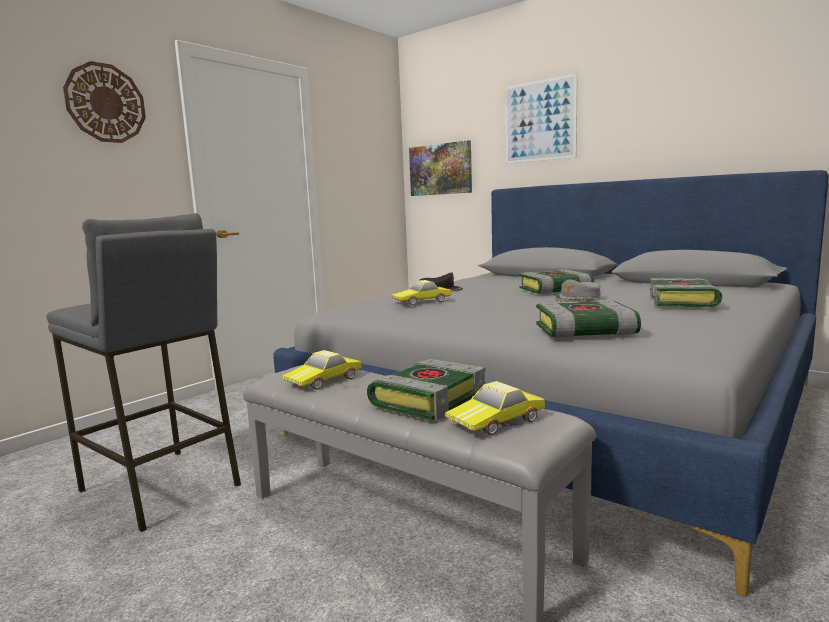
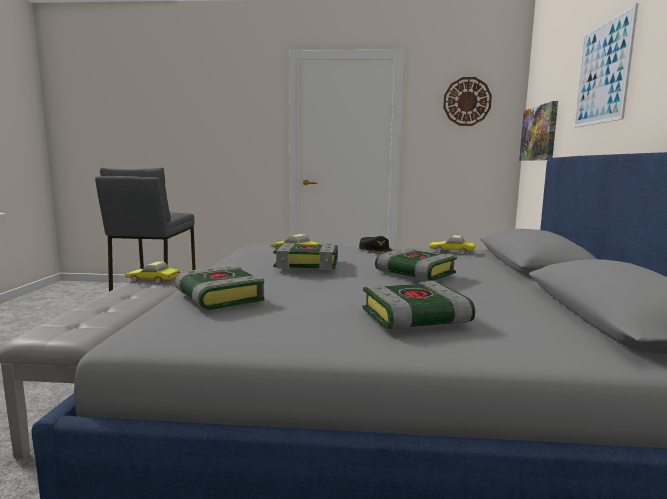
camera: 55 degrees right, 0 degrees up
wall clock [63,61,146,143] -> wall clock moved to [443,77,492,126]
book [367,359,485,421] -> book moved to [273,243,338,270]
toy car [445,381,545,435] -> toy car moved to [429,235,476,255]
grey cap [555,280,601,302] -> none

